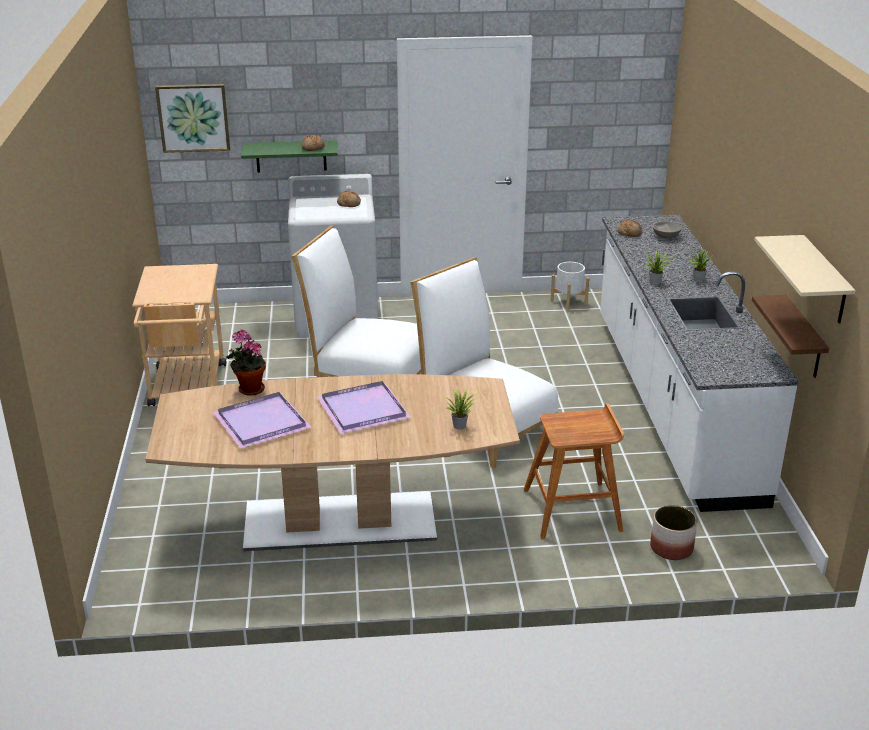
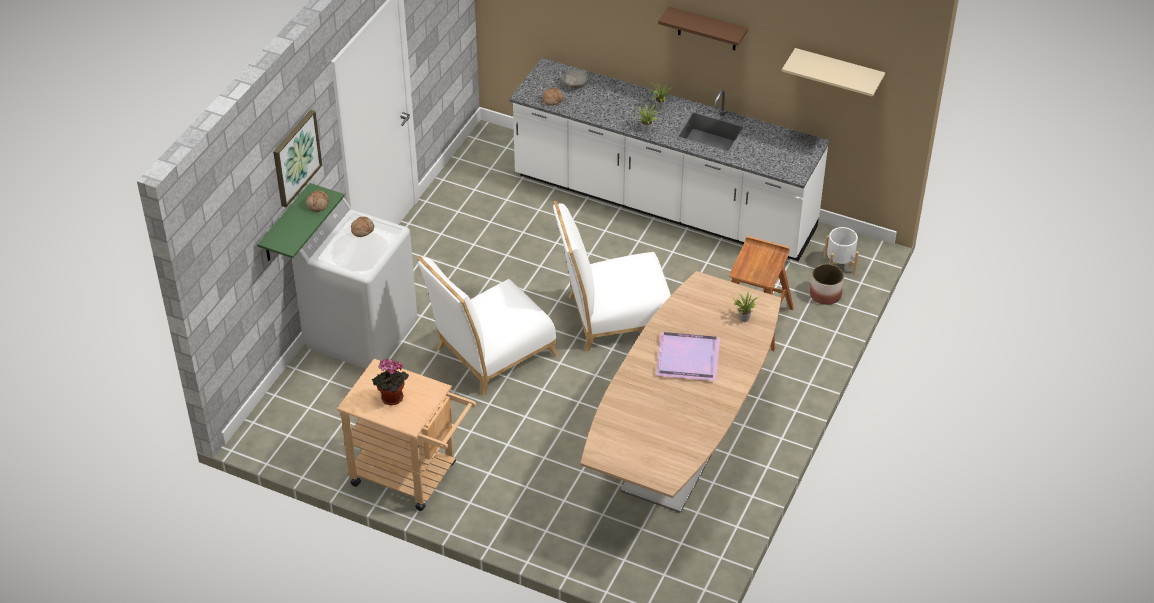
camera: 60 degrees left, 15 degrees up
picture [155,84,230,153] -> picture moved to [273,110,322,207]
purple tray [213,392,311,449] -> none
potted plant [226,330,266,396] -> potted plant moved to [372,359,409,405]
white planter [550,262,590,311] -> white planter moved to [823,227,859,275]
brown shelf [752,295,829,378] -> brown shelf moved to [658,6,748,50]

